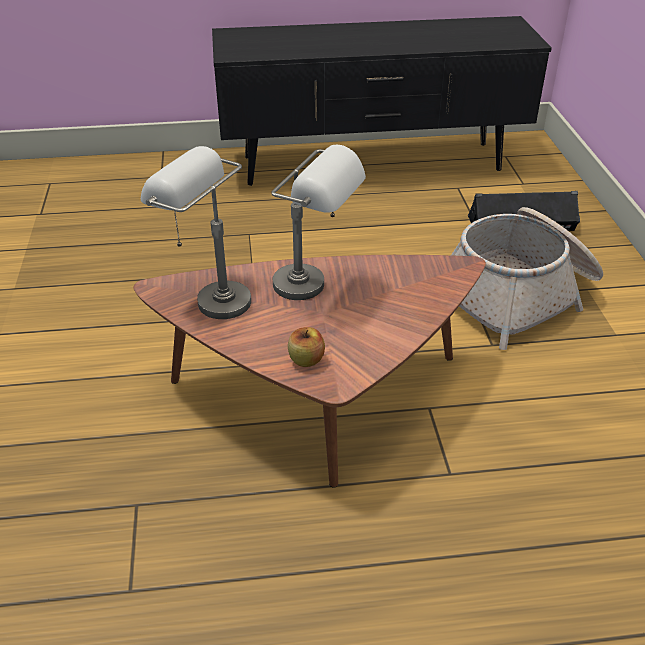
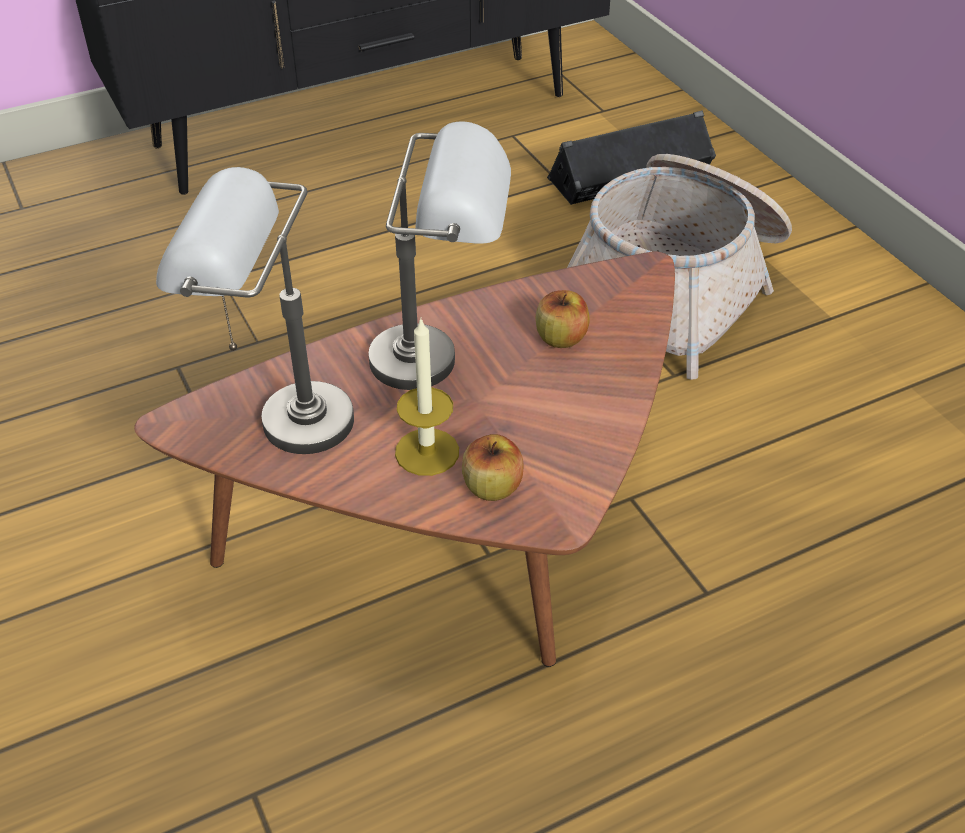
camera: 20 degrees left, 5 degrees up
none -> candle [395,318,459,476]
none -> apple [536,290,590,348]

